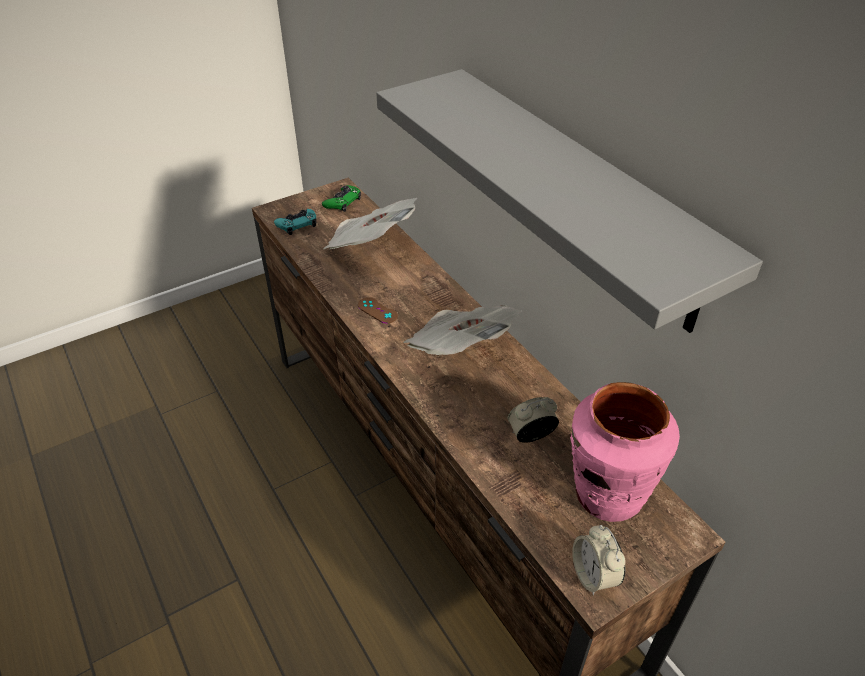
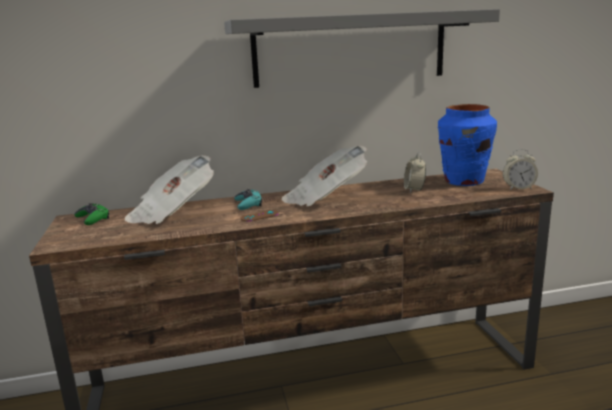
camera: 70 degrees left, 25 degrees down
turquoise game controller [274,209,316,235] -> turquoise game controller moved to [234,189,262,210]
pink vase [570,382,680,522] -> blue vase [437,104,497,186]

